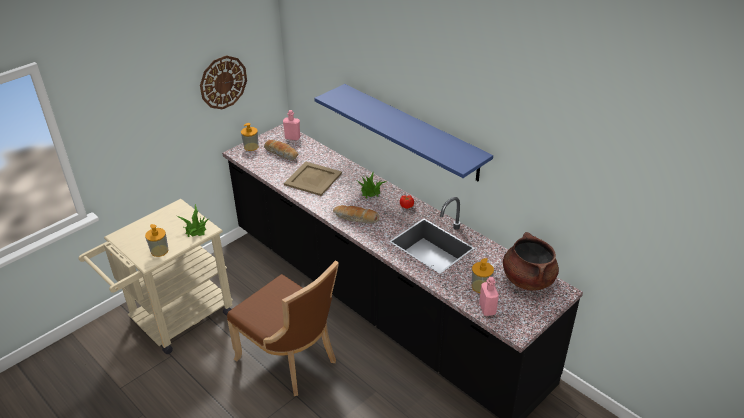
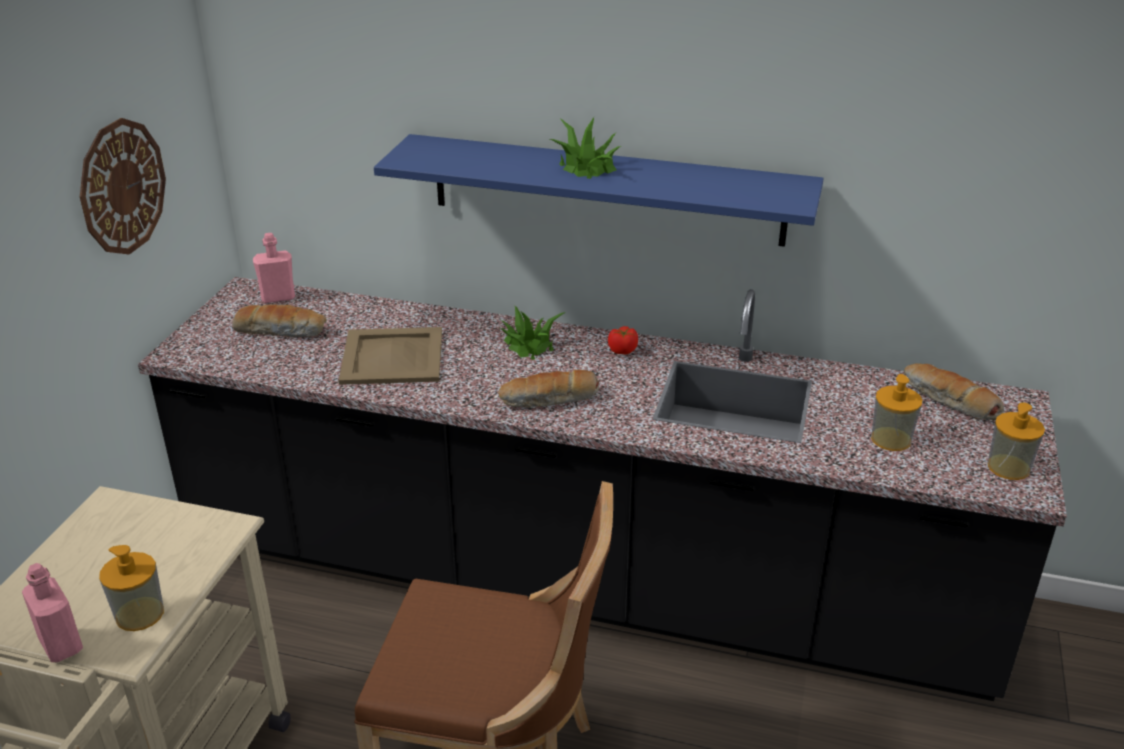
camera: 30 degrees left, 5 degrees down
potted plant [177,203,208,237] -> potted plant moved to [550,117,621,179]
soap dispenser [241,123,259,151] -> soap dispenser moved to [988,403,1045,480]
pink bottle [479,277,499,316] -> pink bottle moved to [22,563,83,662]
brown cooking pot [503,232,559,291] -> bread [904,363,1004,420]

